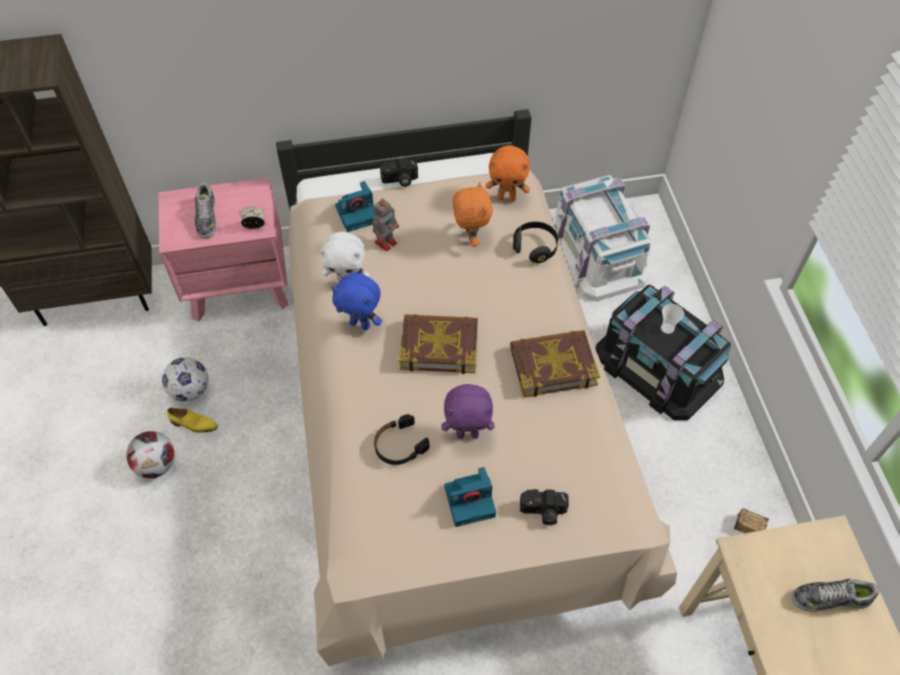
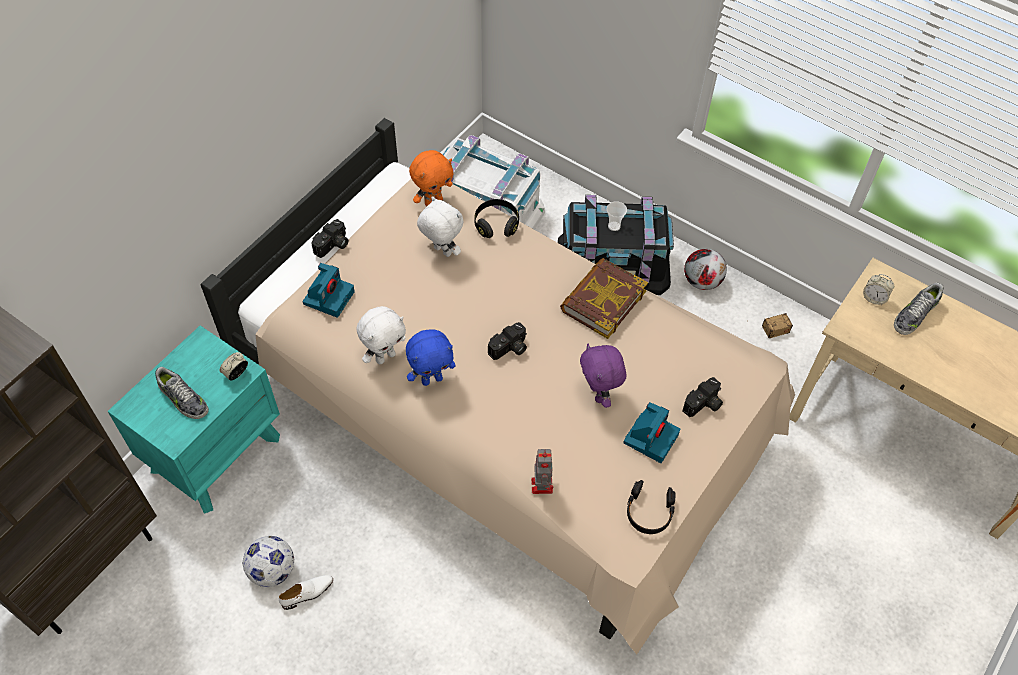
camera: 45 degrees left, 0 degrees up
football [126,431,174,478] -> football moved to [684,249,727,290]
pink nightstand [158,177,289,322] -> turquoise nightstand [108,326,280,514]
yellow shoe [167,408,218,433] -> white shoe [279,575,333,610]
toy robot [372,199,399,252] -> toy robot moved to [531,449,553,494]
black headphones [374,414,430,465] -> black headphones moved to [627,480,675,534]
book [399,314,478,374] -> camera [488,322,527,360]
purple plush toy [441,384,495,439] -> purple plush toy turned 120 degrees clockwise [580,344,626,408]
orange plush toy [453,182,493,247] -> white plush toy [417,196,463,257]
none -> alarm clock [863,274,894,305]

